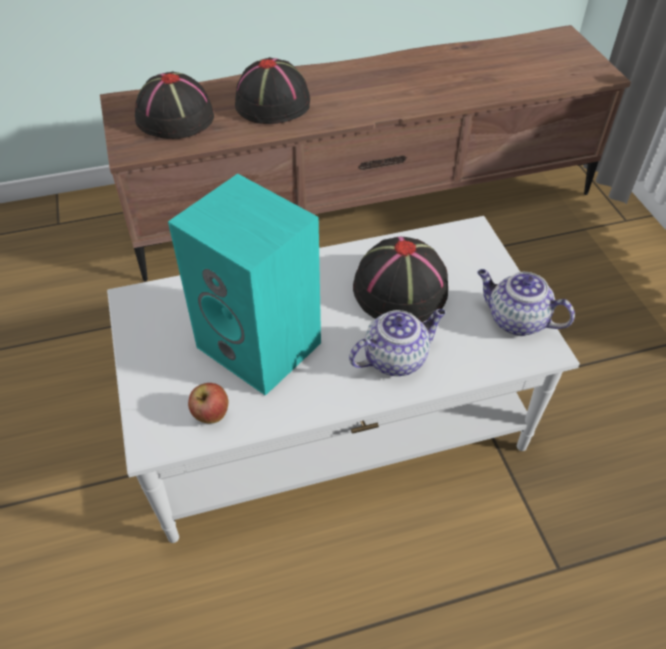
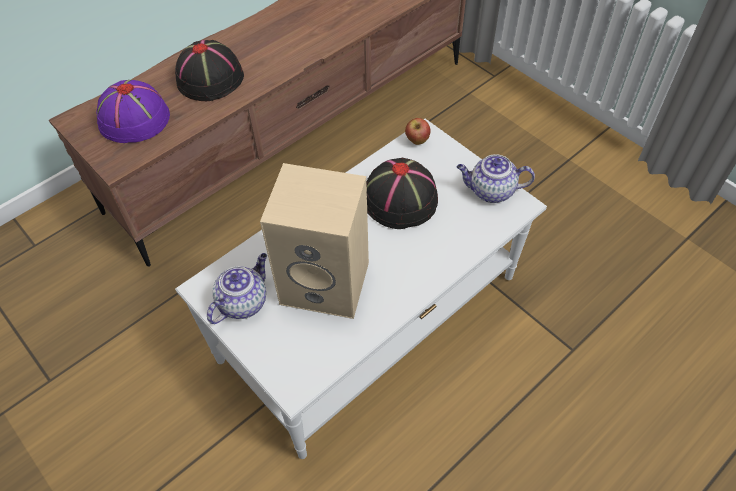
camera: 25 degrees left, 5 degrees up
black hat [135,71,214,139] -> purple hat [96,80,170,143]
turquoise speaker [168,174,321,396] -> beige speaker [260,163,369,319]
apple [188,383,228,423] -> apple moved to [405,118,430,145]
teapot [349,309,446,376] -> teapot moved to [207,253,267,324]

